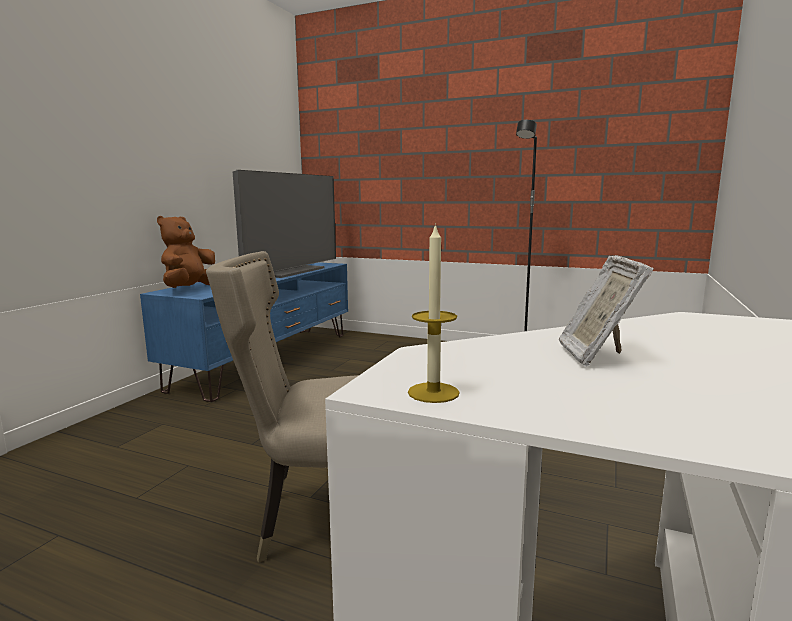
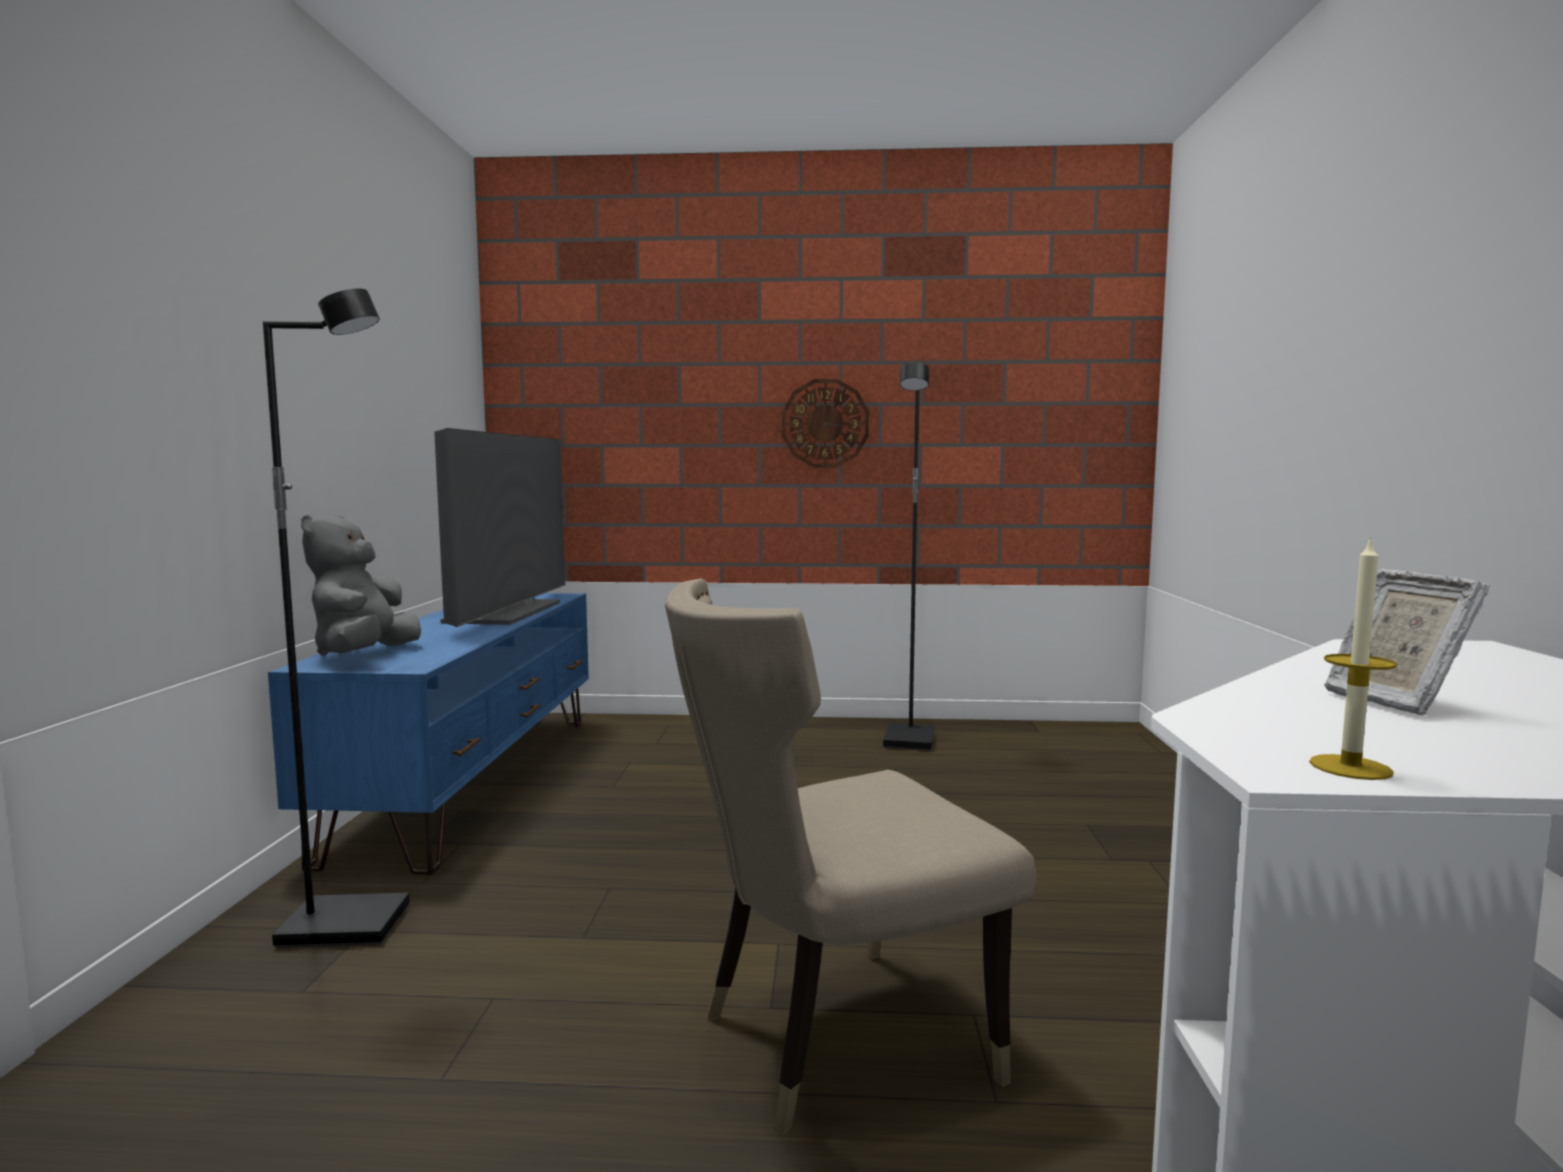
camera: 20 degrees left, 5 degrees down
brown plush toy [157,216,215,288] -> grey plush toy [301,515,421,656]
none -> black floor lamp [263,288,410,948]
none -> wall clock [782,379,869,468]

